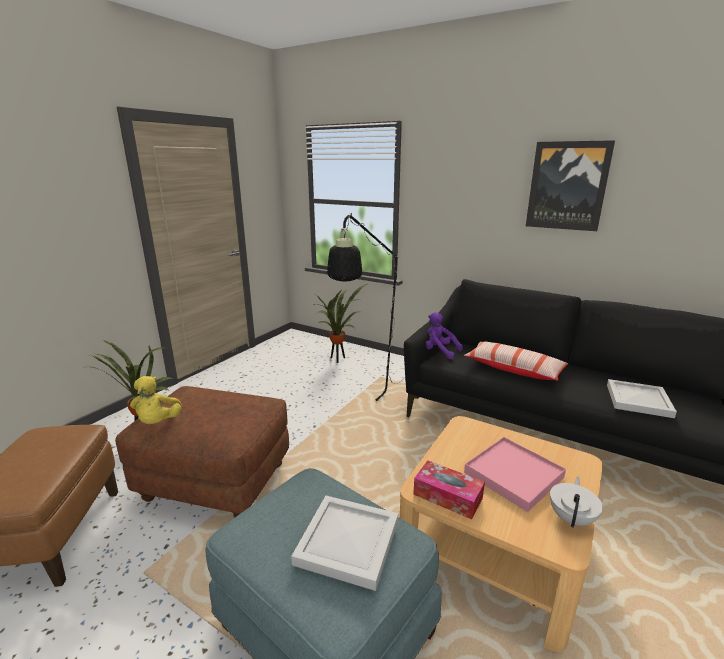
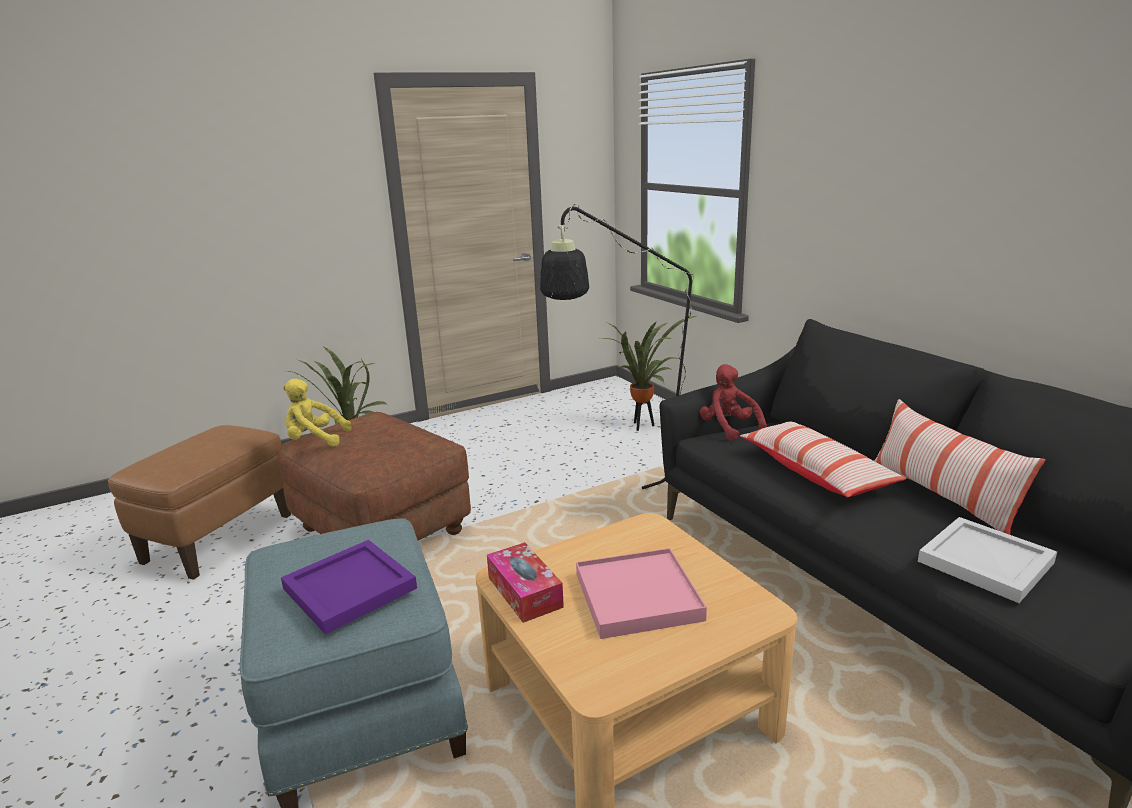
camera: 30 degrees right, 0 degrees up
yellow plush toy [130,376,182,424] -> yellow plush toy turned 75 degrees clockwise [283,379,351,447]
white tray [291,496,398,591] -> purple tray [281,540,417,635]
purple plush toy [426,312,463,359] -> red plush toy [700,364,767,441]
picture [526,140,615,231] -> none
white teapot [550,477,603,528] -> none
none -> pillow [874,399,1046,535]

